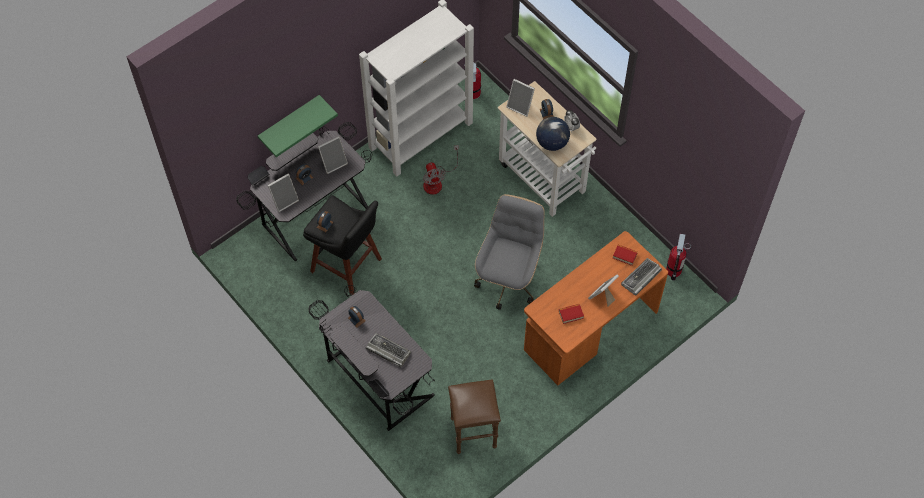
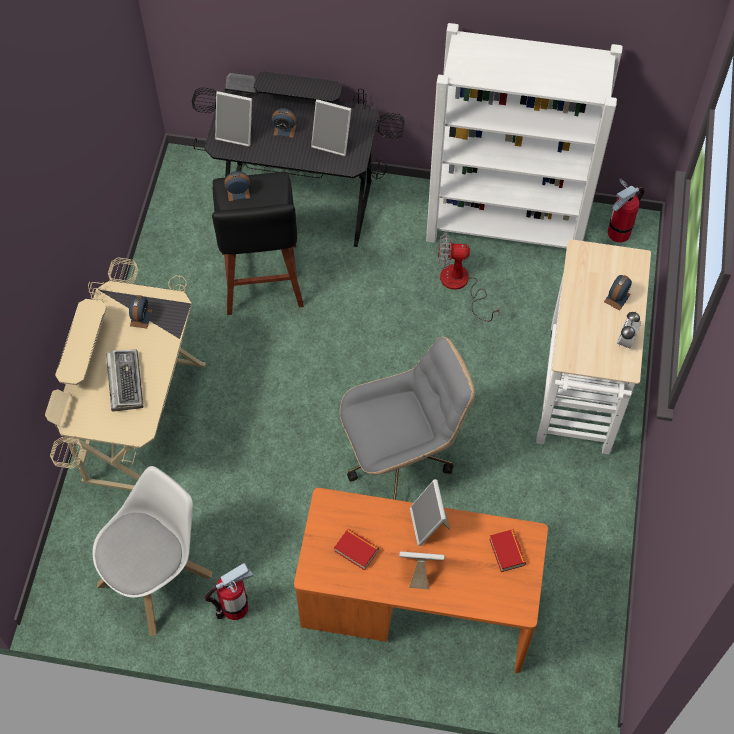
camera: 50 degrees right, 0 degrees up
green shelf [258,95,338,157] -> none
black desk [308,285,435,431] -> beige desk [45,258,206,491]
fan [423,145,459,195] -> fan turned 60 degrees clockwise [438,233,500,322]
brown stool [448,380,501,454] -> chair [93,466,212,636]
picture frame [506,79,535,117] -> picture frame moved to [410,479,450,546]
globe [536,117,570,151] -> none
keyboard [621,258,662,296] -> none
fire extinguisher [666,234,691,281] -> fire extinguisher moved to [204,563,253,620]

